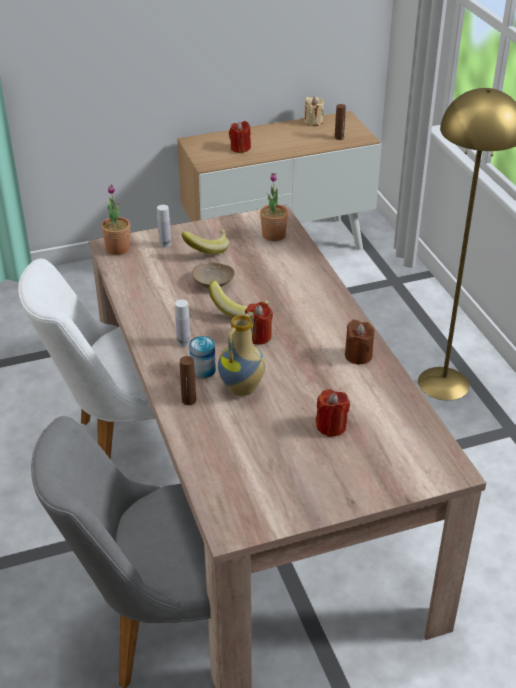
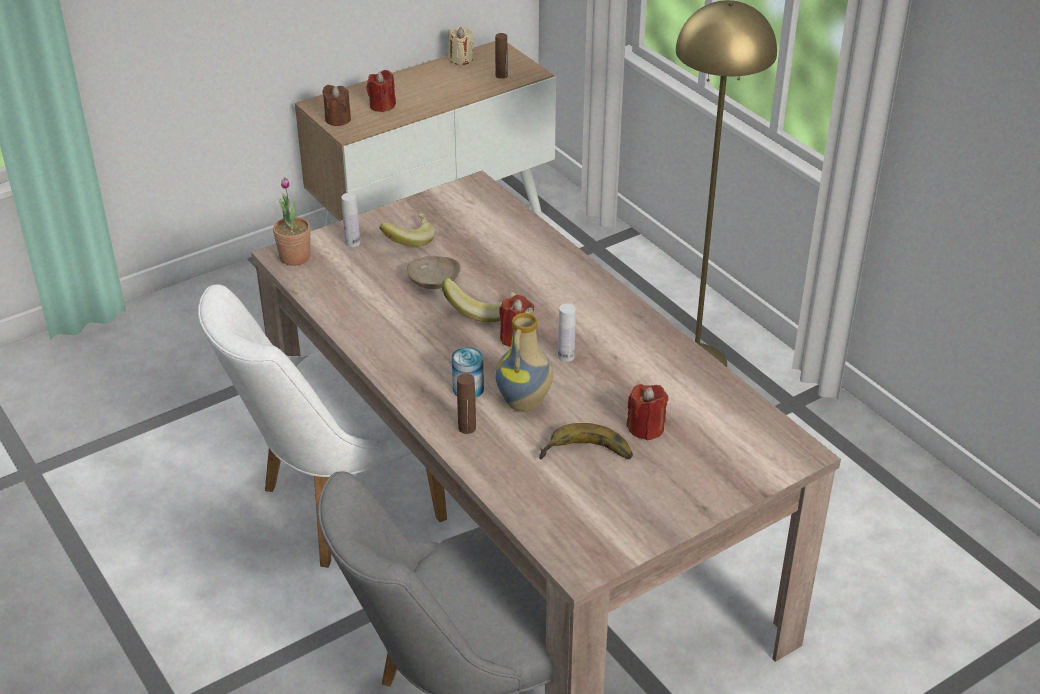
camera: 15 degrees left, 0 degrees up
white bottle [175,299,190,347] -> white bottle moved to [558,304,576,362]
potted plant [260,173,288,241] -> none
brown candle [345,320,375,364] -> brown candle moved to [322,85,351,126]
none -> banana [539,423,633,460]

